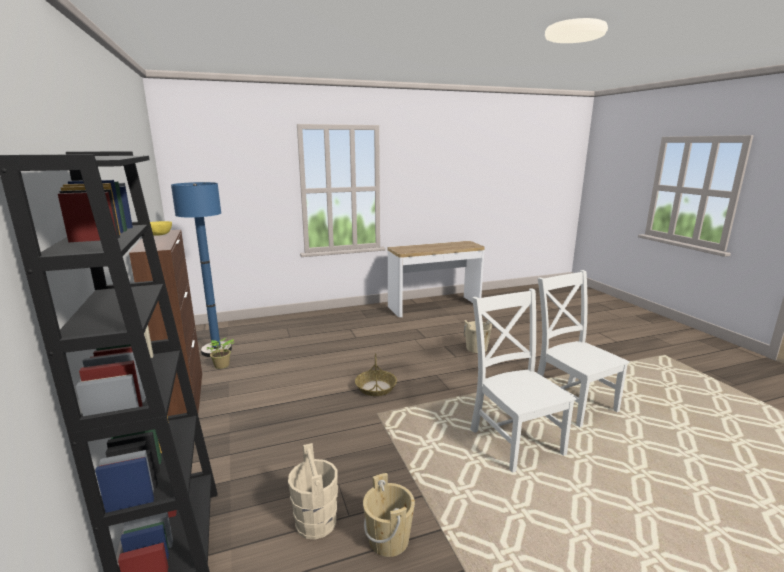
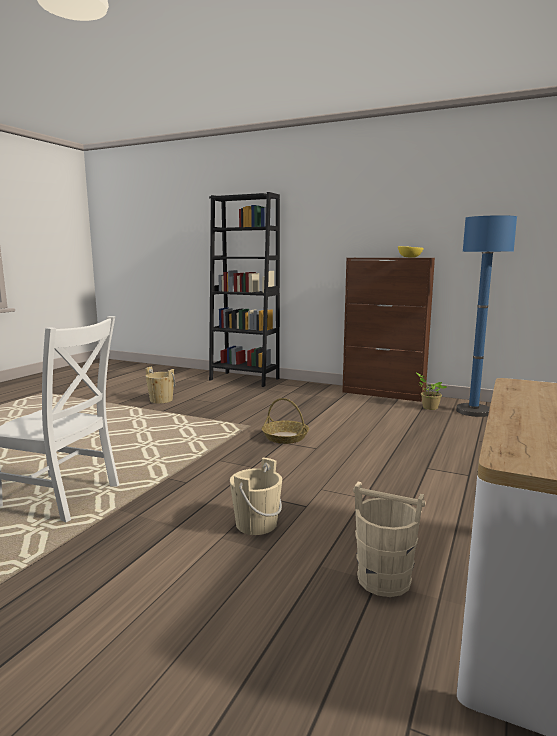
camera: 135 degrees right, 5 degrees down
beige bucket [288,443,338,540] -> beige bucket moved to [353,481,425,597]
white chair [470,289,576,473] -> none

